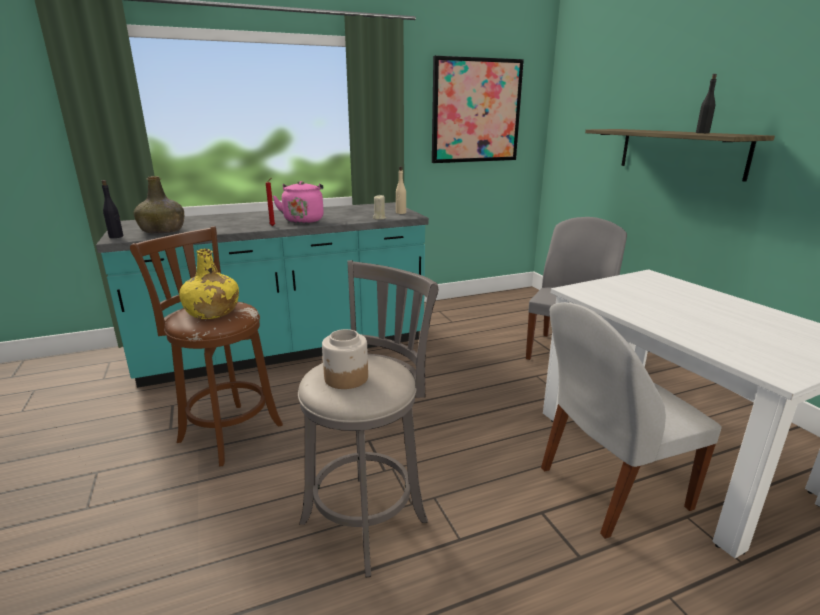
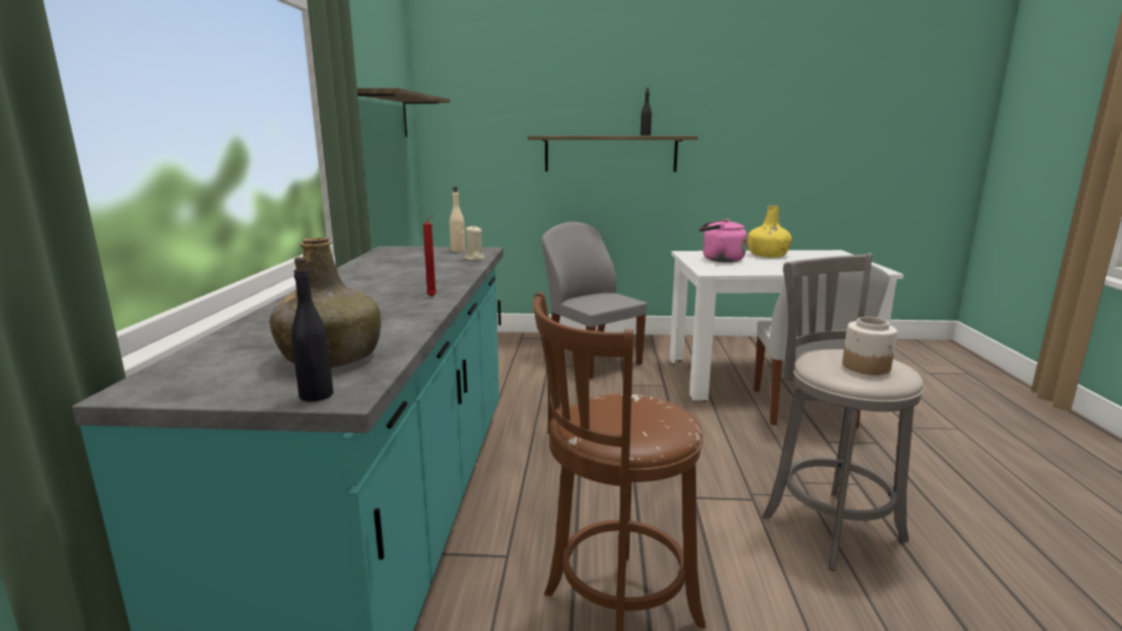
camera: 65 degrees left, 5 degrees down
yellow bottle [179,249,239,319] -> yellow bottle moved to [748,205,792,258]
pink kettle [273,181,324,223] -> pink kettle moved to [699,219,747,262]
picture [432,56,524,163] -> shelf [357,88,450,137]

